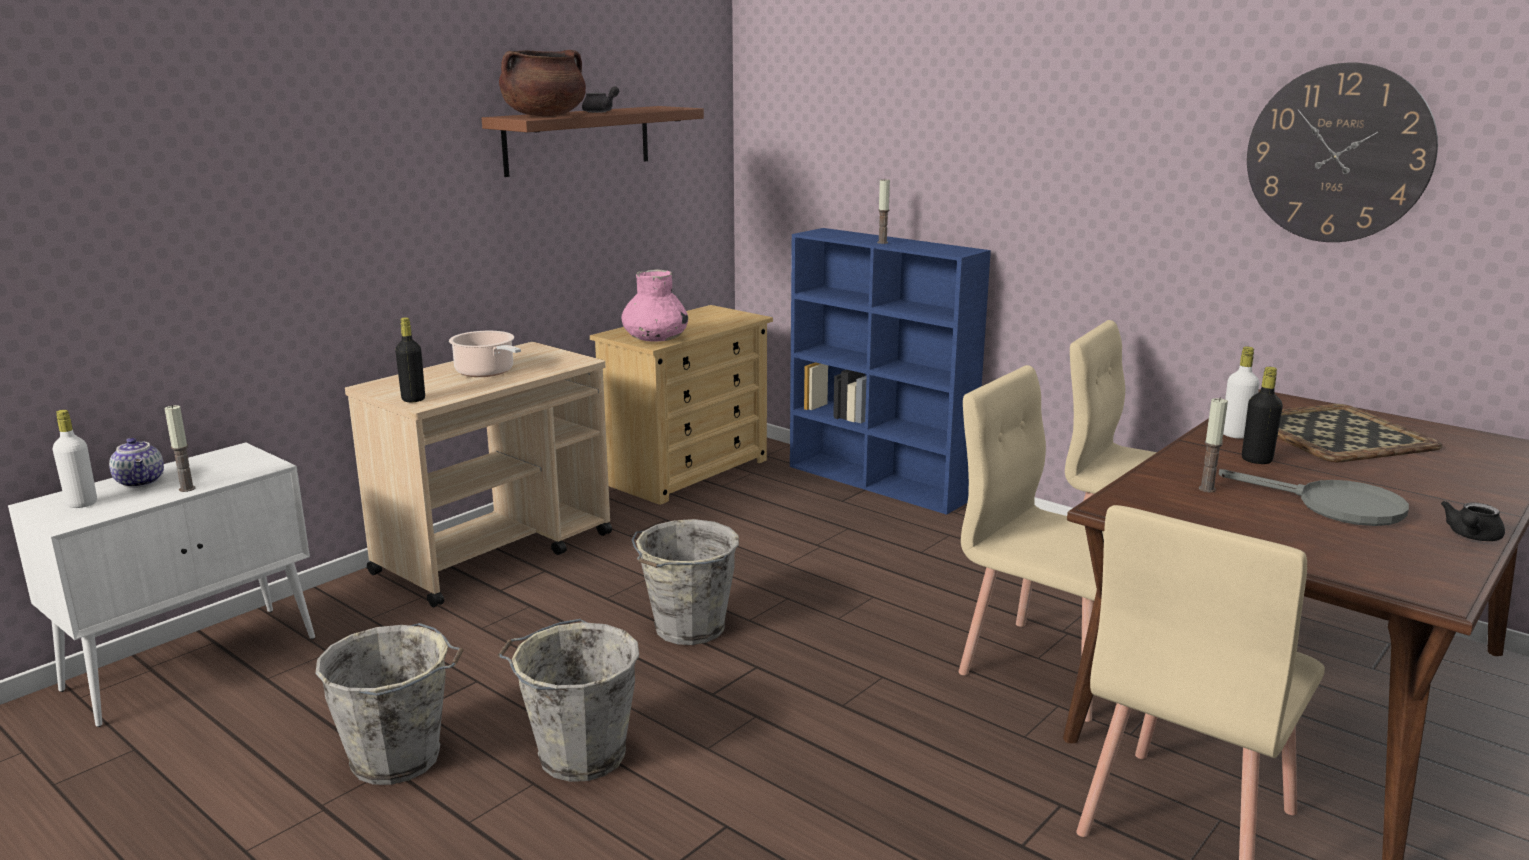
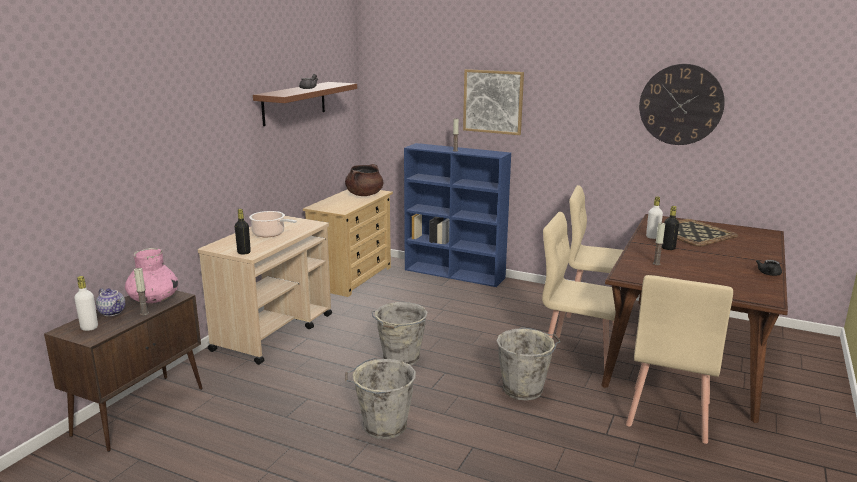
camera: 15 degrees left, 0 degrees up
white cabinet [8,442,315,727] -> brown cabinet [44,290,203,452]
grey bucket [315,623,463,785] -> grey bucket moved to [497,327,561,400]
brown cooking pot [499,50,586,116] -> brown cooking pot moved to [345,164,383,196]
pink vase [622,269,688,342] -> pink vase moved to [125,248,178,303]
grey frying pan [1219,469,1409,526] -> none
none -> picture [463,69,524,135]

